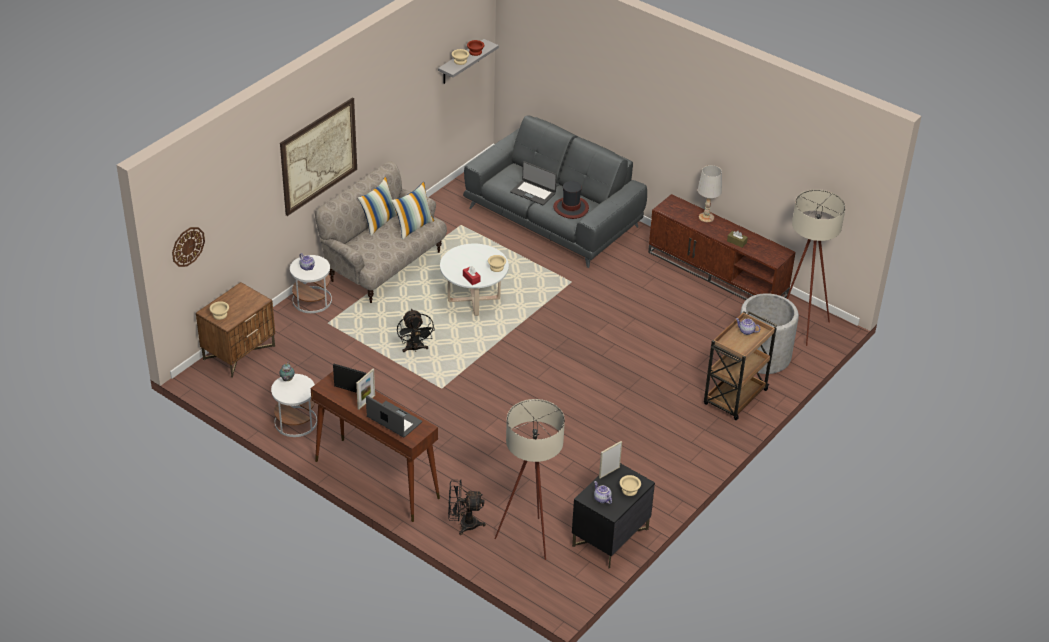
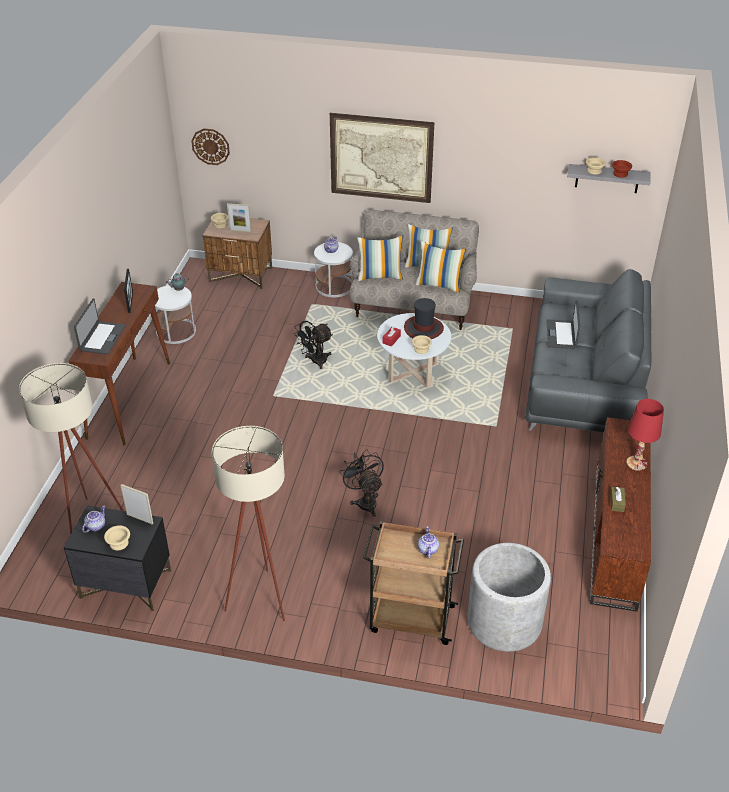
camera: 65 degrees right, 0 degrees up
picture frame [356,369,375,410] -> picture frame moved to [227,203,251,232]
black fan [448,480,486,535] -> black fan moved to [340,449,384,517]
hat [553,181,589,219] -> hat moved to [404,298,444,339]
white table lamp [698,165,722,222] -> red table lamp [627,399,664,471]
beige floor lamp [787,189,846,346] -> beige floor lamp moved to [212,426,285,621]
none -> pillow [357,235,403,281]

